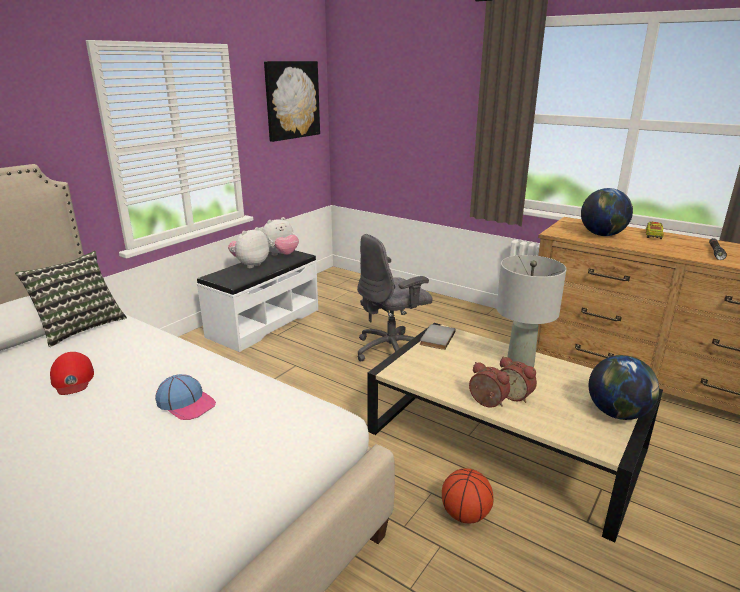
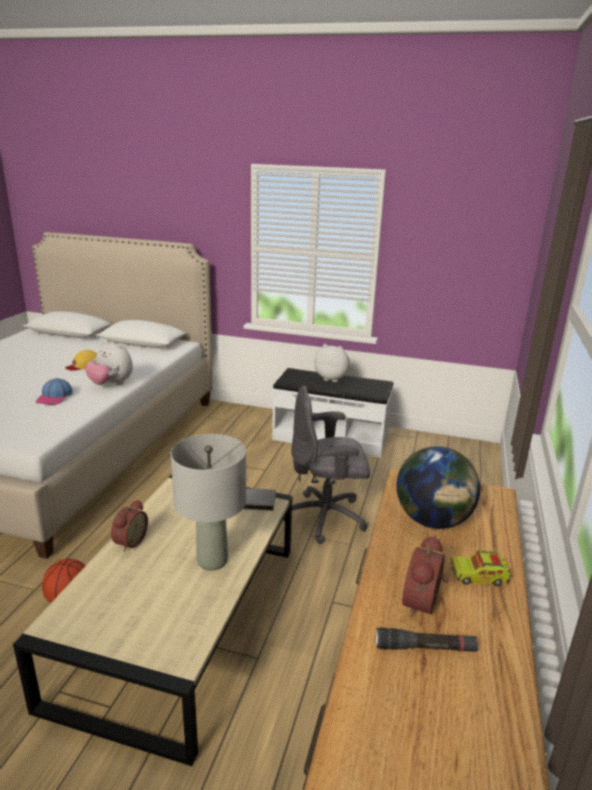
camera: 70 degrees right, 0 degrees up
pillow [15,251,127,347] -> none
red cap [50,352,94,395] -> yellow cap [65,350,97,371]
plush toy [262,217,299,256] -> plush toy moved to [85,340,133,385]
picture [264,61,320,142] -> none
grey office chair [357,234,433,362] -> grey office chair turned 45 degrees counterclockwise [283,386,370,544]
alarm clock [500,356,537,403] -> alarm clock moved to [402,535,449,618]
globe [589,355,659,420] -> none

